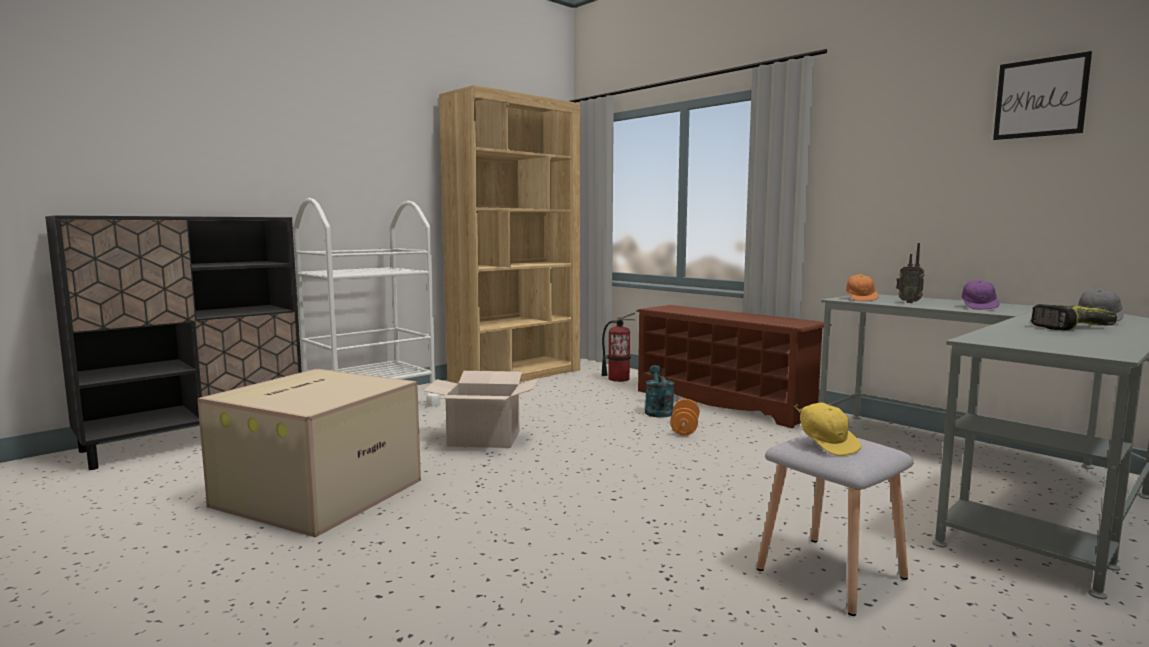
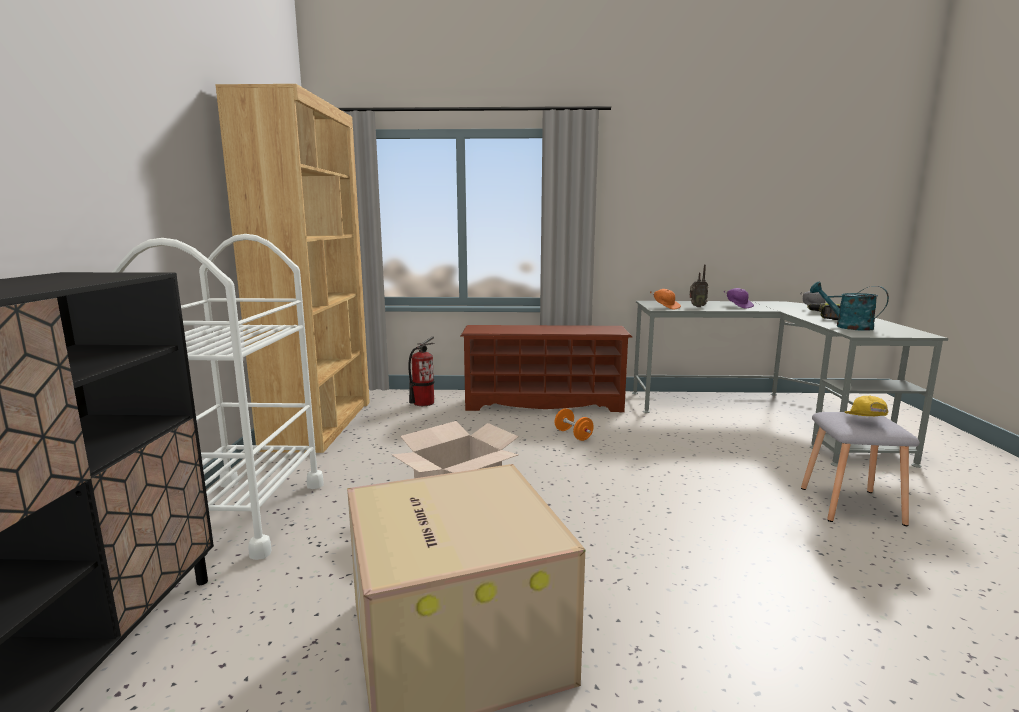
camera: 45 degrees left, 5 degrees up
turquoise watering can [645,365,674,418] -> turquoise watering can moved to [810,281,889,331]
yellow cap [794,402,861,456] -> yellow cap turned 105 degrees counterclockwise [844,395,889,416]
picture [993,51,1092,140] -> none

